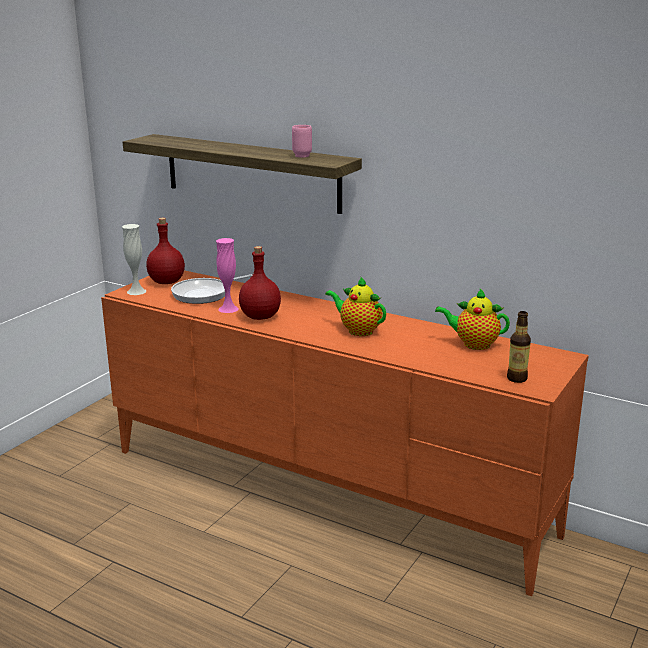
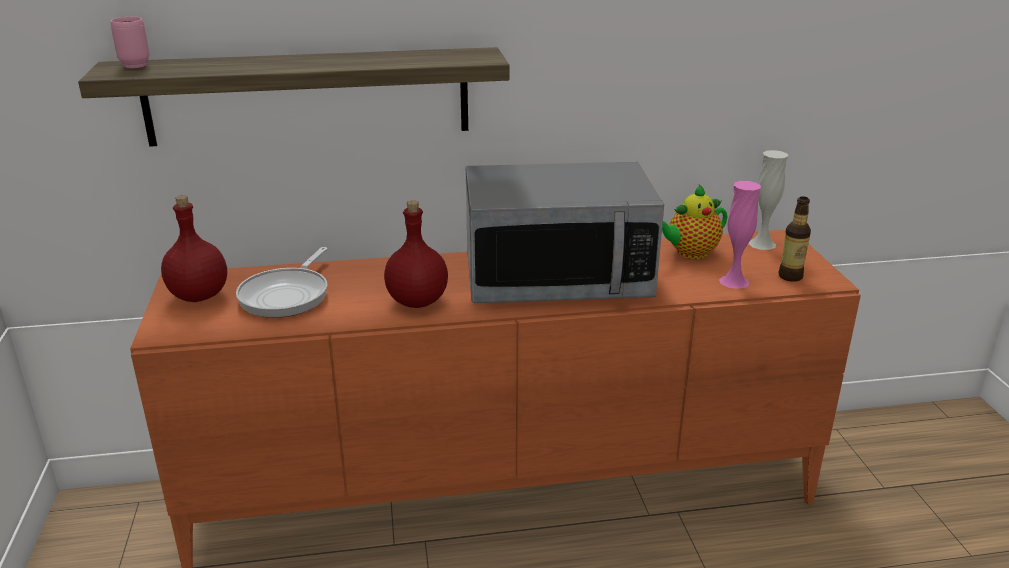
camera: 40 degrees left, 5 degrees up
white vase [122,224,146,295] -> white vase moved to [748,150,788,250]
pink vase [216,238,239,313] -> pink vase moved to [719,181,761,289]
pink mug [292,125,312,158] -> pink mug moved to [111,17,149,68]
teapot [325,277,386,336] -> microwave [466,162,664,303]

